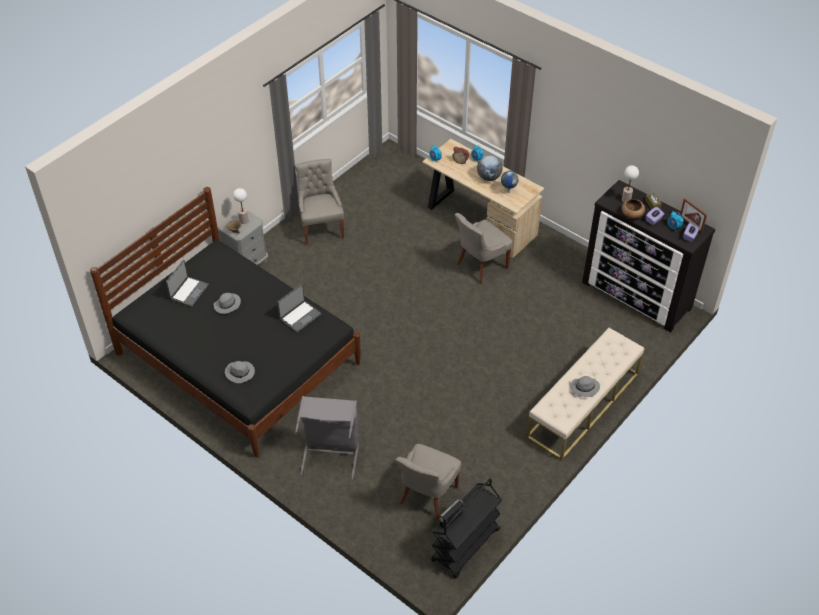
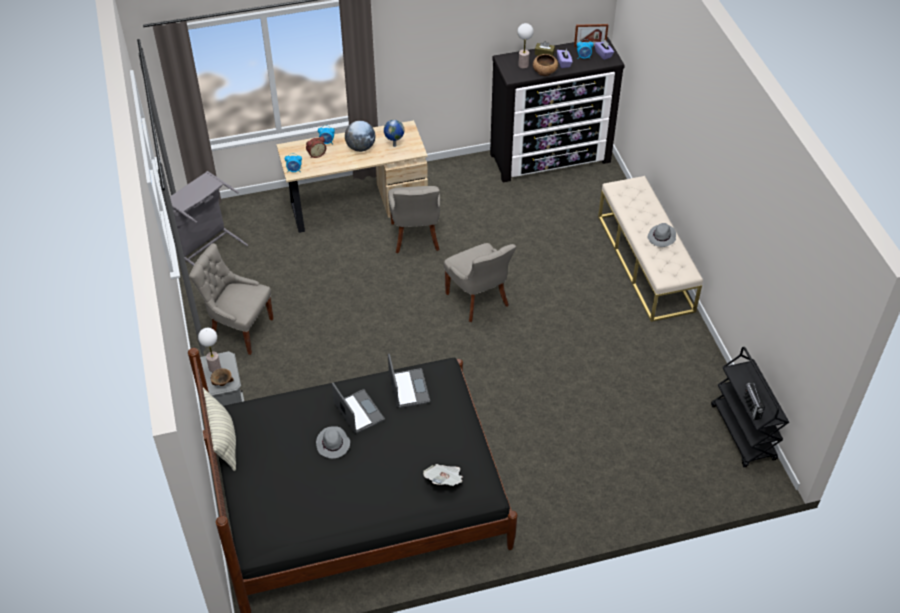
camera: 55 degrees left, 0 degrees up
laptop [166,260,209,307] -> laptop moved to [332,383,385,434]
grey hat [225,361,255,383] -> newspaper [423,464,462,486]
grey laundry basket [295,396,359,479] -> grey laundry basket moved to [170,171,248,266]
grey chair [396,444,461,520] -> grey chair moved to [444,243,516,322]
none -> pillow [203,388,236,471]

